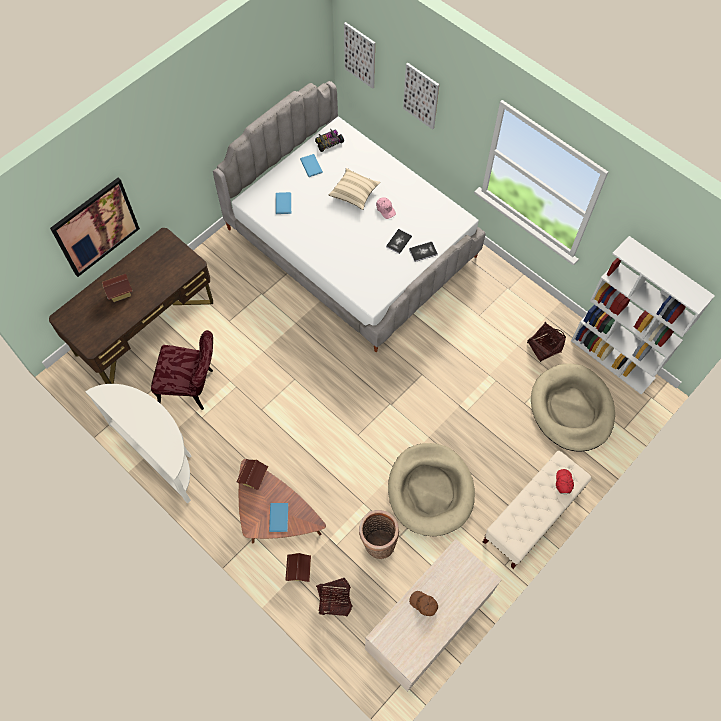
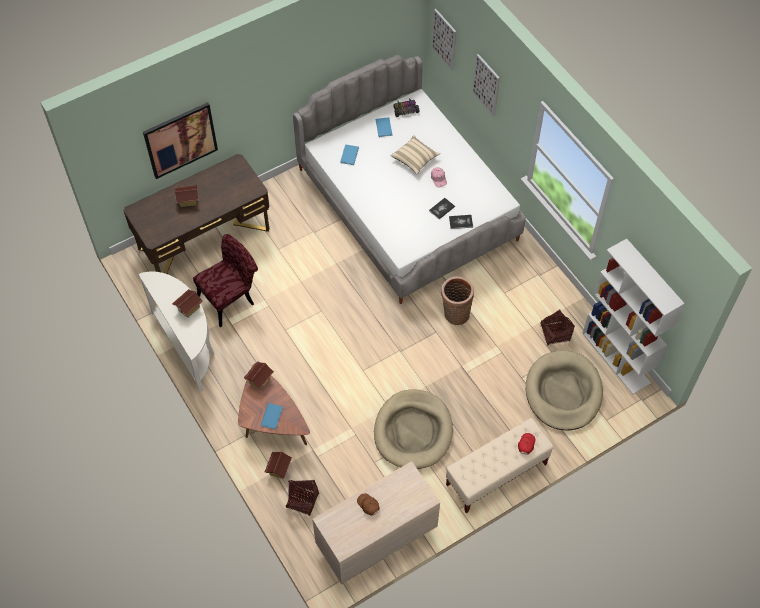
camera: 15 degrees right, 5 degrees down
red chair [151,330,213,410] -> red chair turned 60 degrees counterclockwise [193,234,258,327]
basket [359,510,399,559] -> basket moved to [441,276,474,325]
none -> toy house [172,289,203,318]

